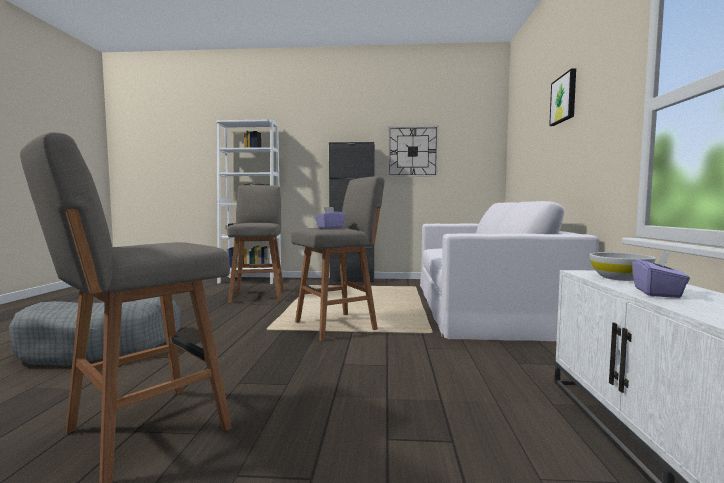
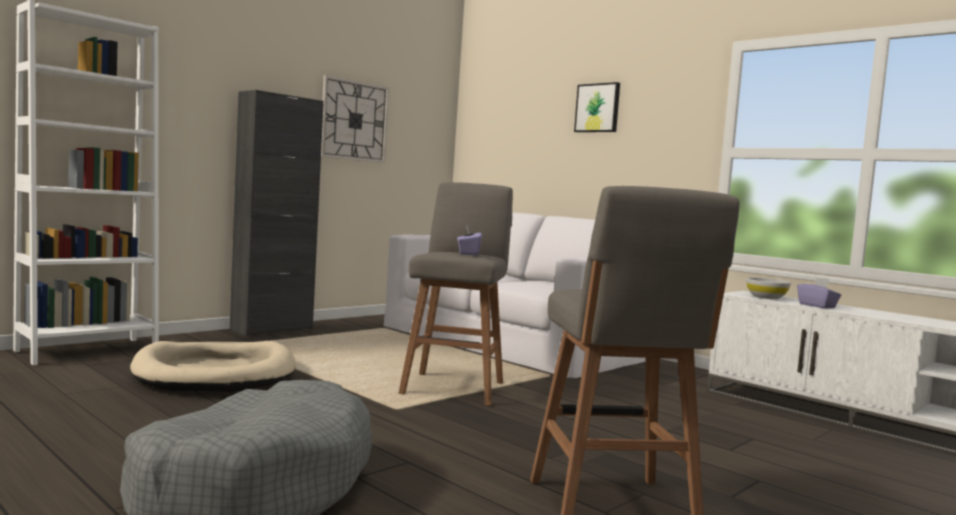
camera: 50 degrees left, 0 degrees up
grey stool [227,185,284,303] -> beige dog bed [130,341,296,392]

